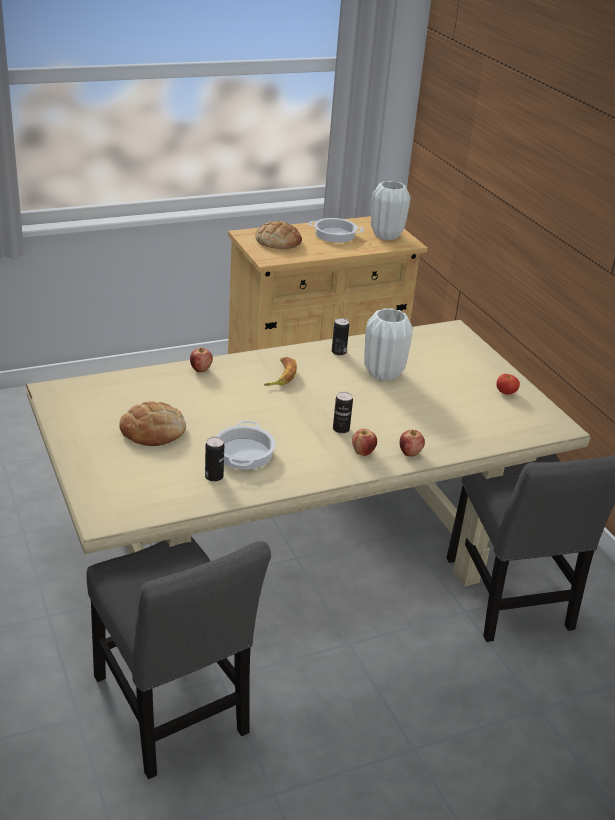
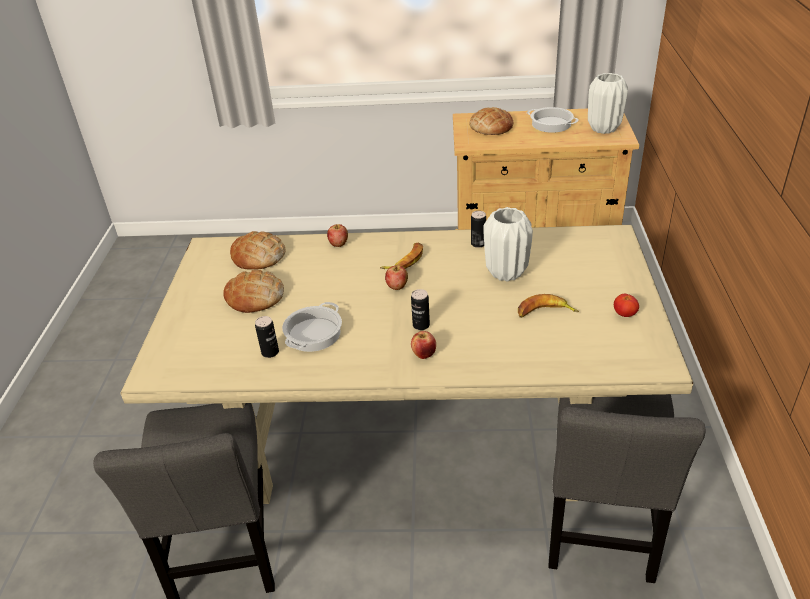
camera: 30 degrees right, 5 degrees up
apple [400,430,425,457] -> apple moved to [385,265,408,290]
none -> bread [230,231,285,270]
none -> banana [518,294,579,318]

